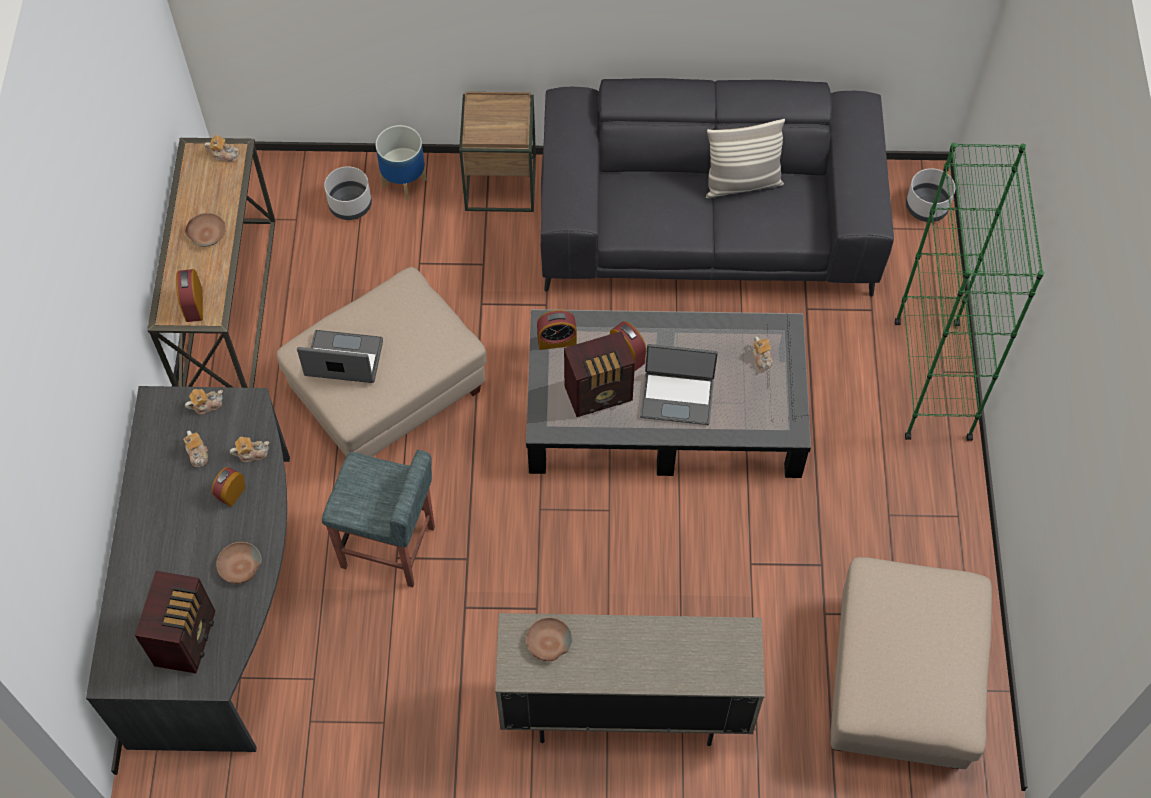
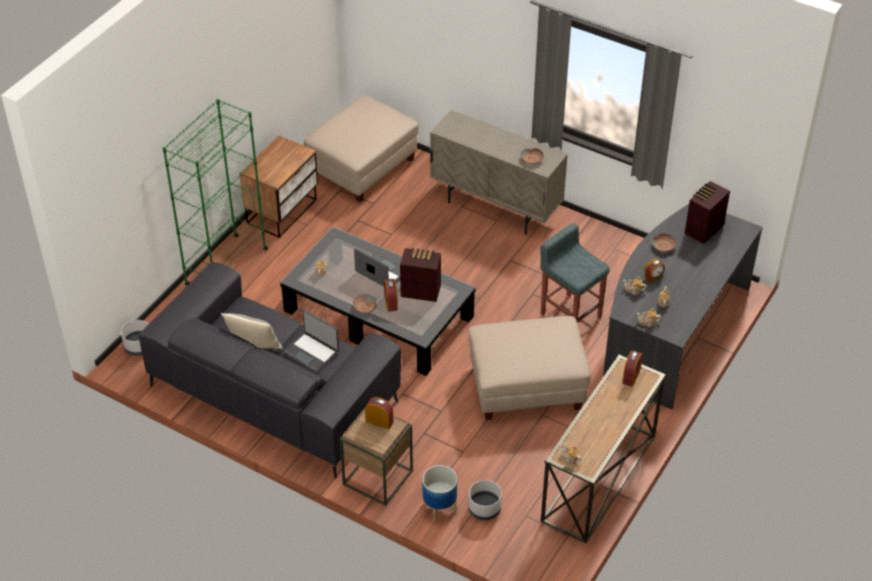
camera: 150 degrees left, 15 degrees down
brown bowl [185,213,226,247] -> brown bowl moved to [353,294,377,313]
laptop [297,330,383,383] -> laptop moved to [283,309,339,373]
alarm clock [537,310,577,350] -> alarm clock moved to [365,397,393,429]
none -> nightstand [239,136,318,238]

